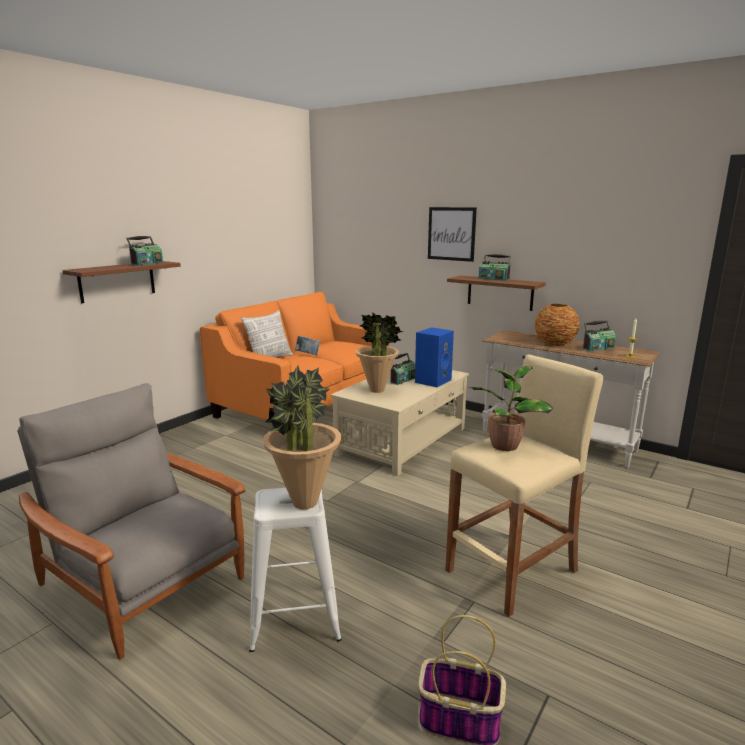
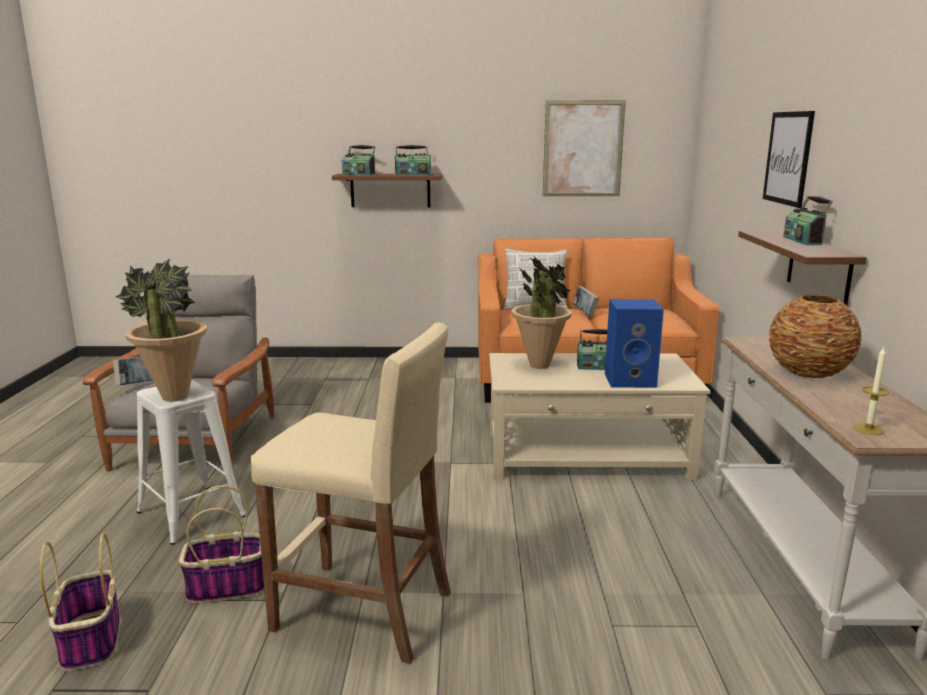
camera: 55 degrees right, 0 degrees up
potted plant [469,366,553,451] -> none
radio [583,321,616,351] -> radio moved to [342,145,375,175]
none -> book [113,357,153,386]
none -> basket [179,485,265,603]
none -> picture [543,101,626,196]

